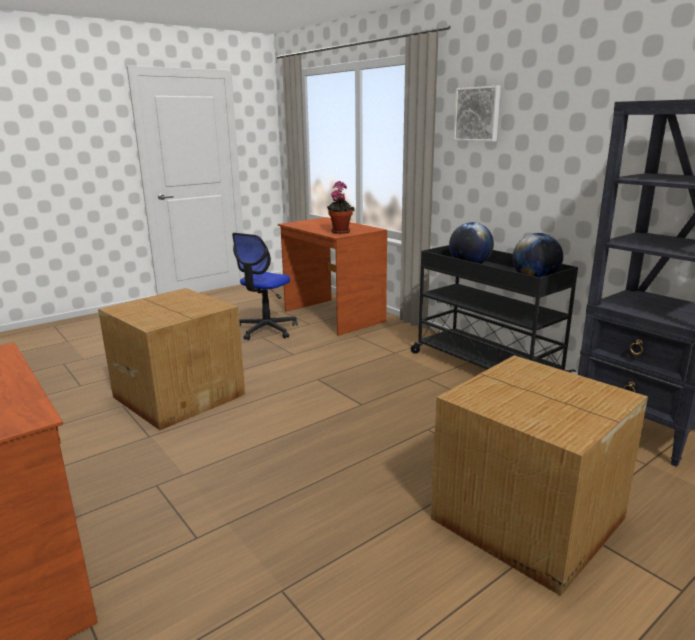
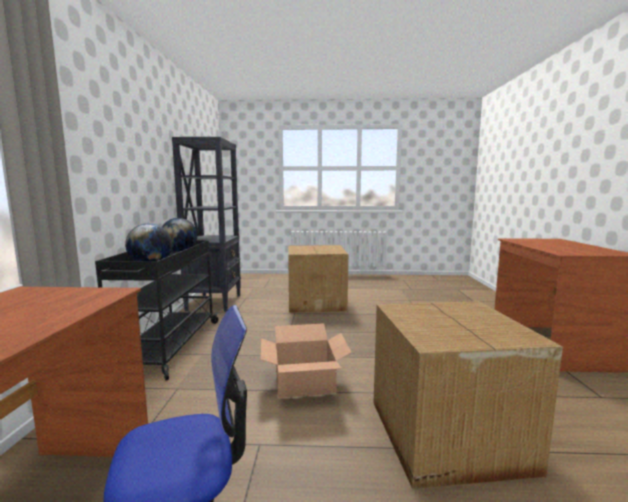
camera: 140 degrees left, 10 degrees down
potted plant [327,181,355,234] -> none
picture [453,86,501,142] -> none
none -> cardboard box [261,323,352,398]

